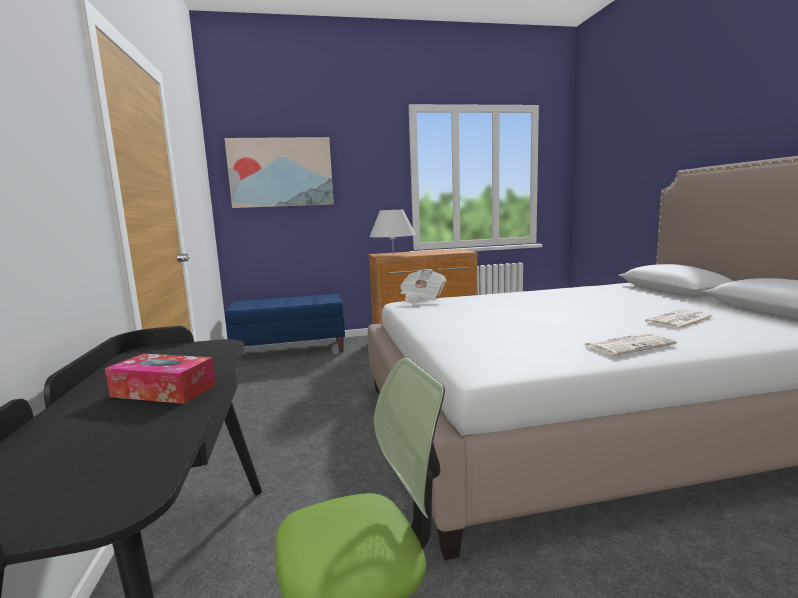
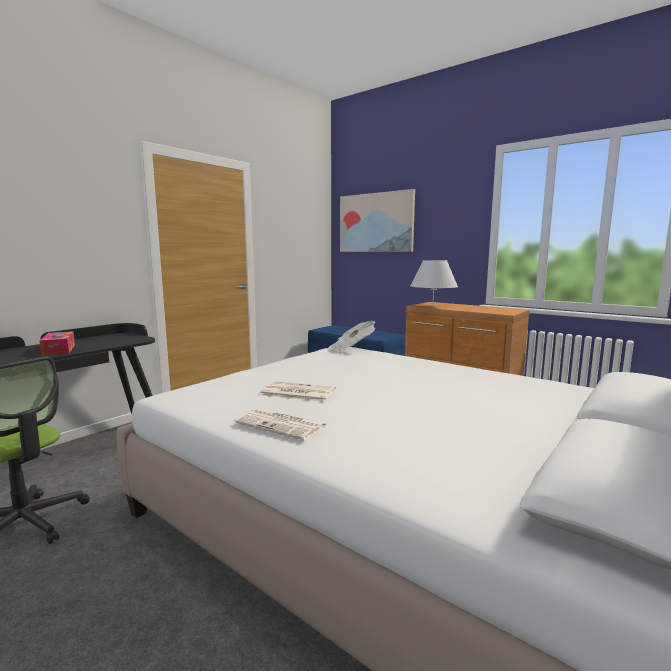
camera: 50 degrees right, 0 degrees up
newspaper [645,309,715,330] -> newspaper moved to [260,381,336,402]

